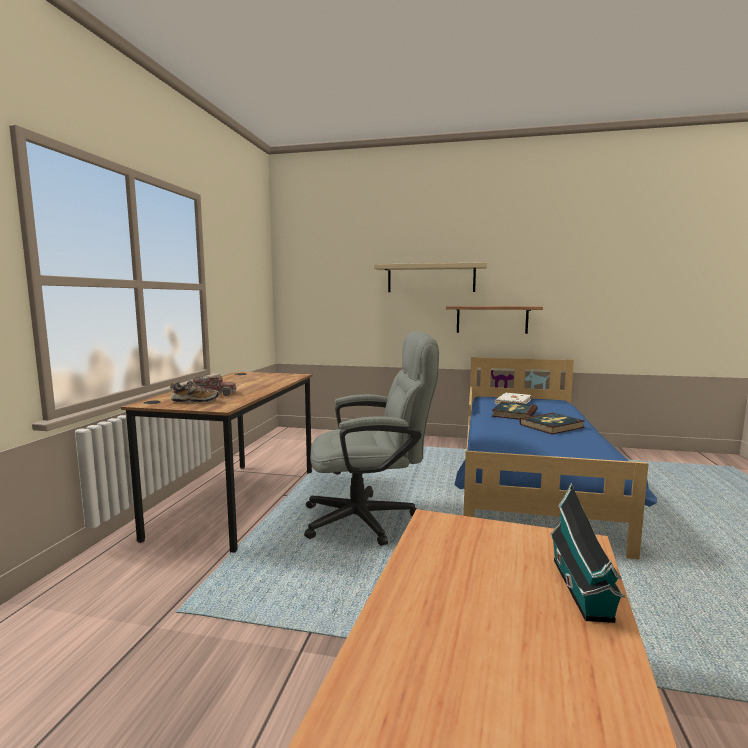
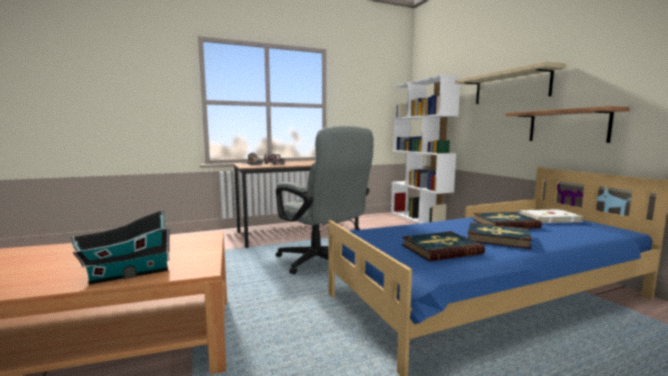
camera: 55 degrees right, 0 degrees up
none -> white bookcase [391,75,461,224]
none -> book [402,231,485,261]

